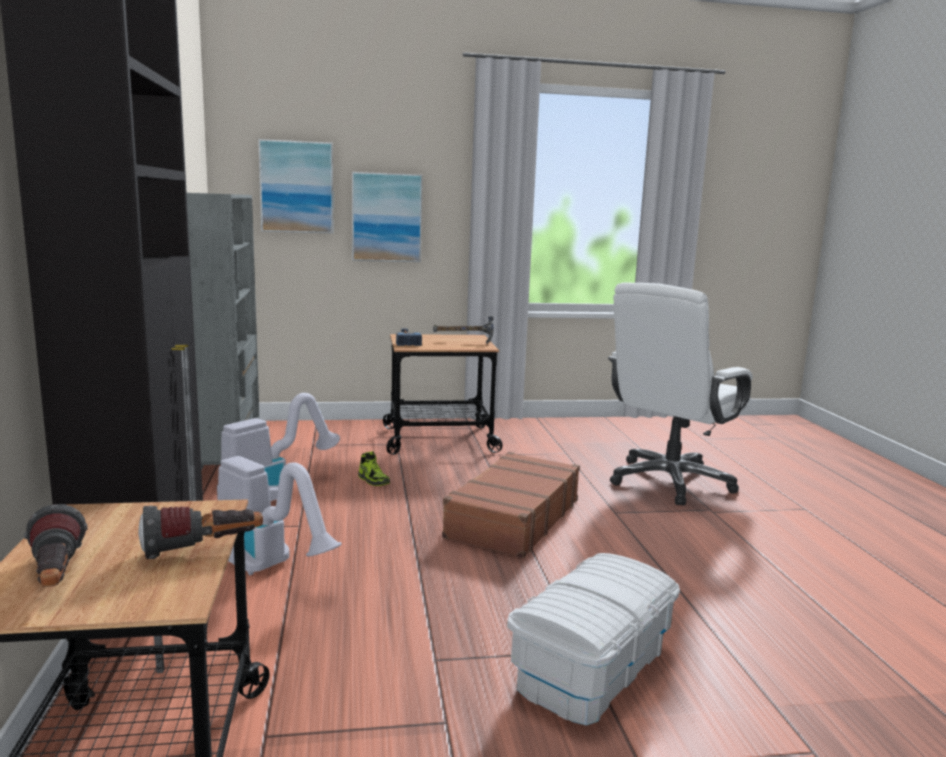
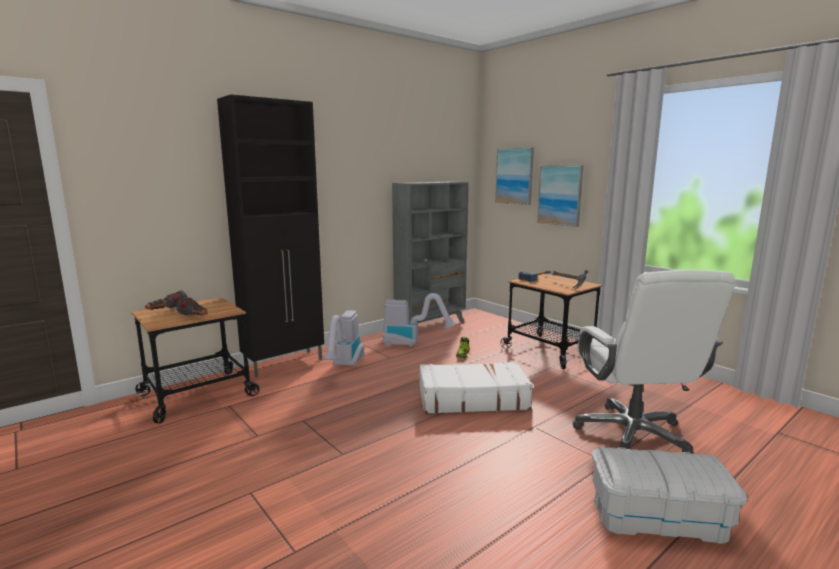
camera: 60 degrees right, 0 degrees up
brown suitcase [442,452,580,558] -> white suitcase [420,362,533,414]
white storage box [507,553,680,726] -> white storage box moved to [592,447,747,544]
white office chair [608,282,753,505] -> white office chair turned 105 degrees counterclockwise [573,269,735,454]

